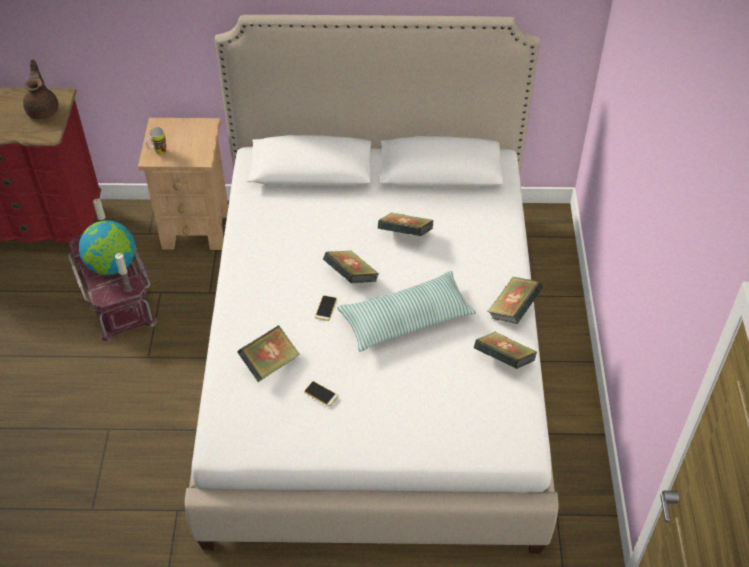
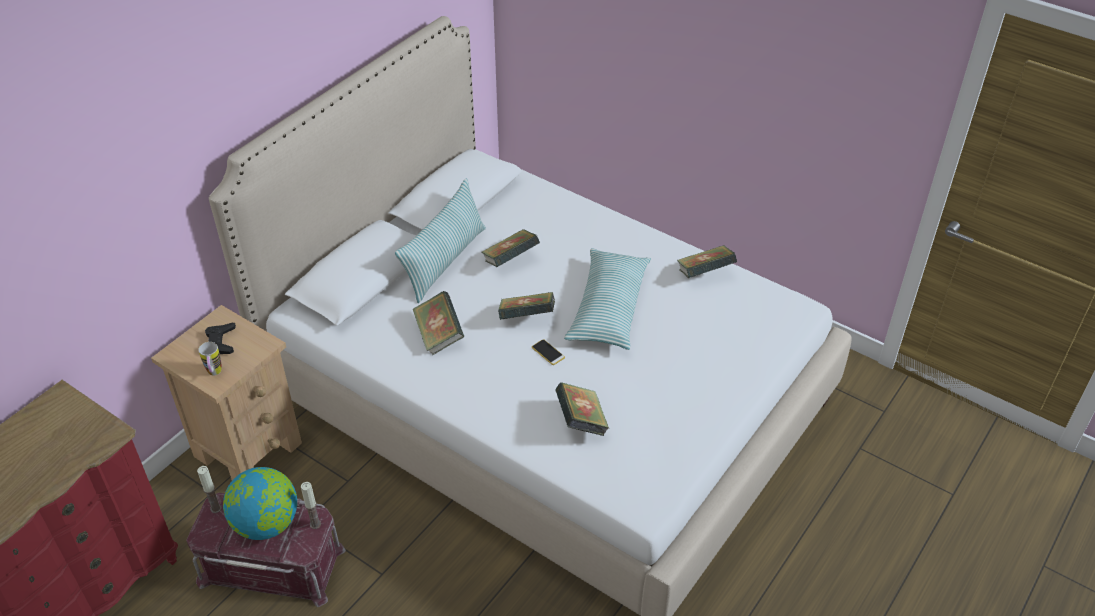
camera: 55 degrees left, 5 degrees down
brown teapot [23,59,59,119] -> none
phone [304,381,338,406] -> none
book [487,277,543,324] -> book moved to [412,291,464,355]
none -> black game controller [205,323,236,354]
none -> pillow [395,178,486,303]

